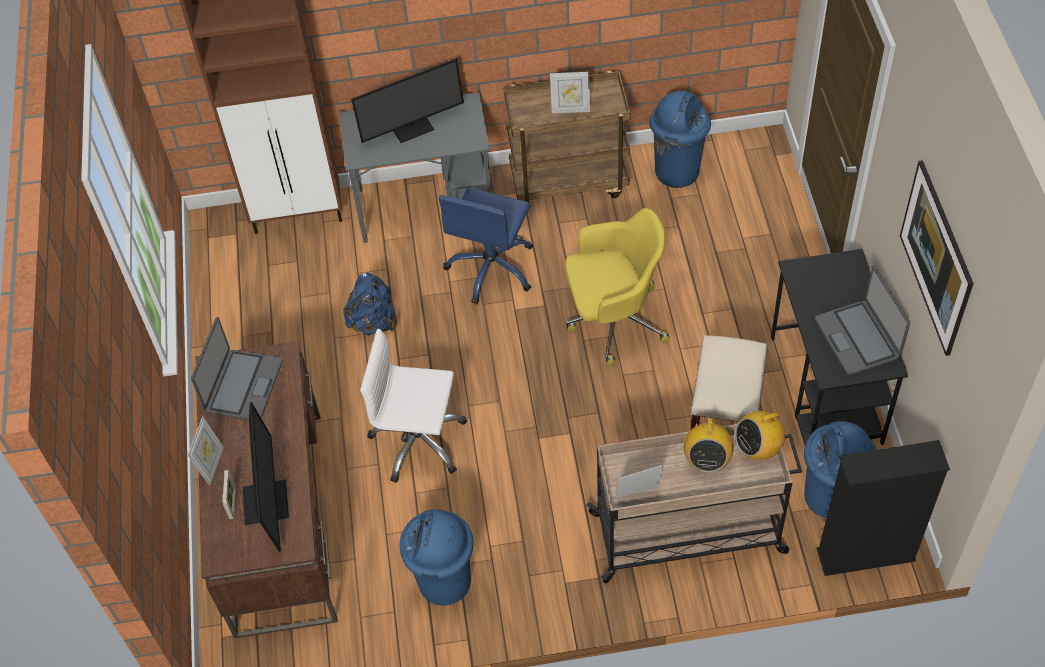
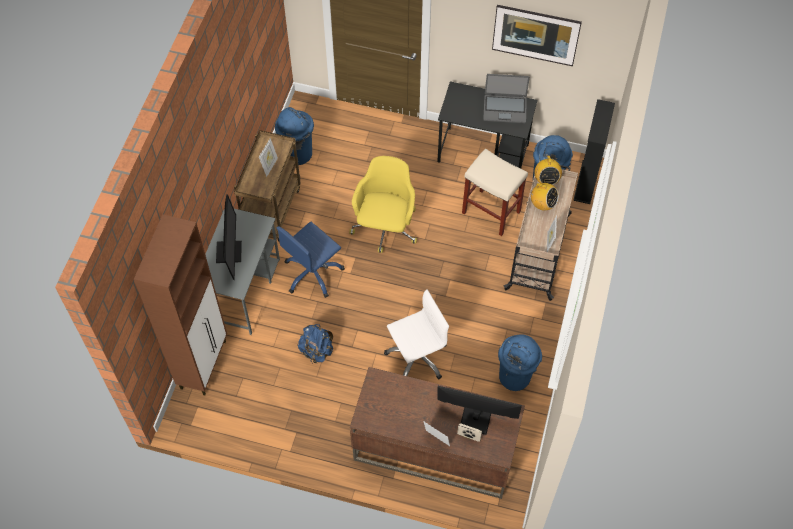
camera: 70 degrees left, 5 degrees up
laptop [191,317,283,420] -> none
white office chair [360,329,467,483] -> white office chair turned 150 degrees counterclockwise [384,289,449,379]
blue office chair [438,187,533,304] -> blue office chair turned 90 degrees clockwise [277,221,345,298]

